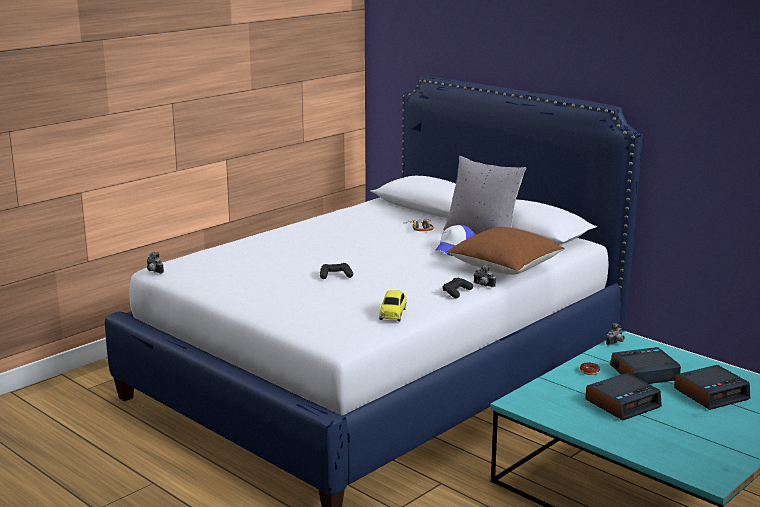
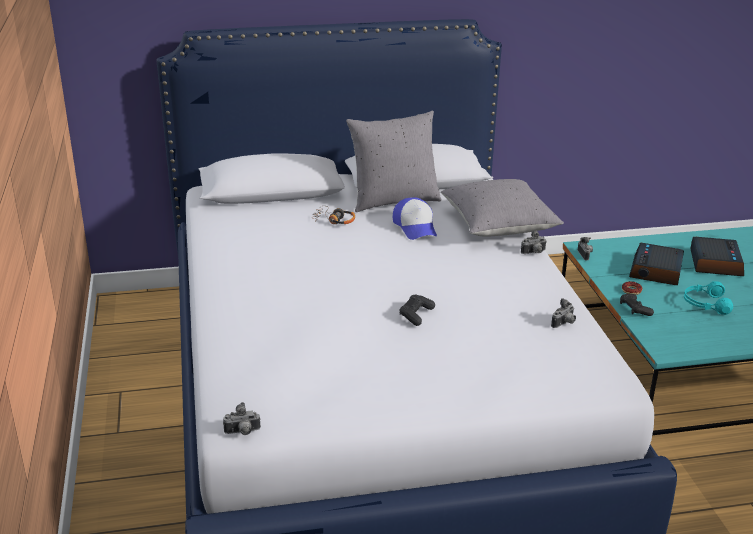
camera: 55 degrees left, 10 degrees up
toy car [379,290,406,321] -> camera [551,298,576,328]
black game controller [443,278,473,299] -> black game controller moved to [620,294,654,316]
brown pillow [447,227,565,275] -> grey pillow [441,179,564,237]
alarm clock [585,373,662,420] -> turquoise headphones [684,281,733,315]

